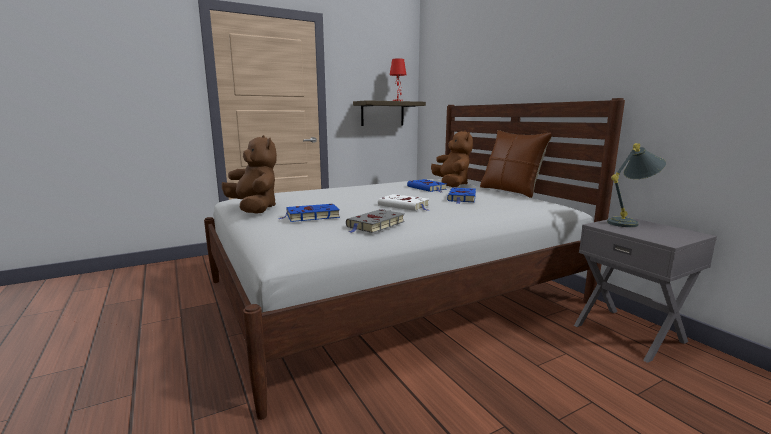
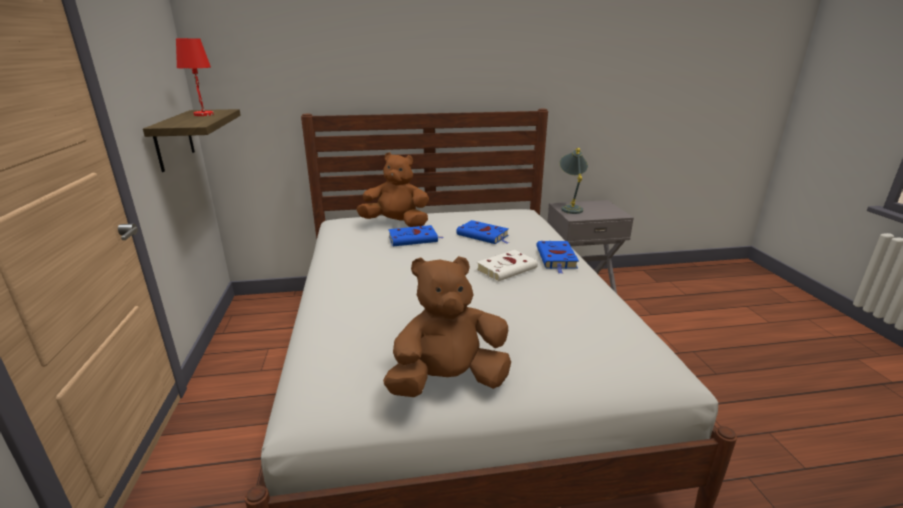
camera: 70 degrees left, 10 degrees up
blue book [279,204,340,222] -> blue book moved to [536,241,579,274]
grey book [346,209,405,233] -> none
brown pillow [480,130,552,198] -> none

